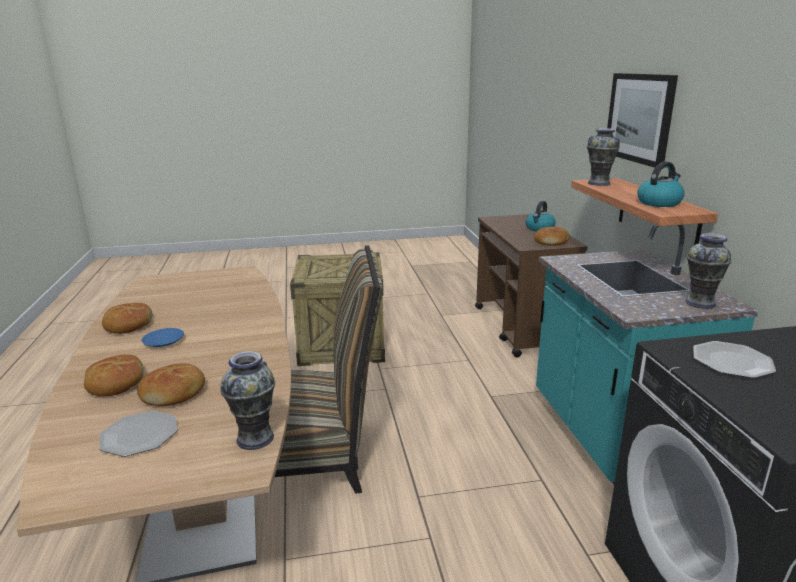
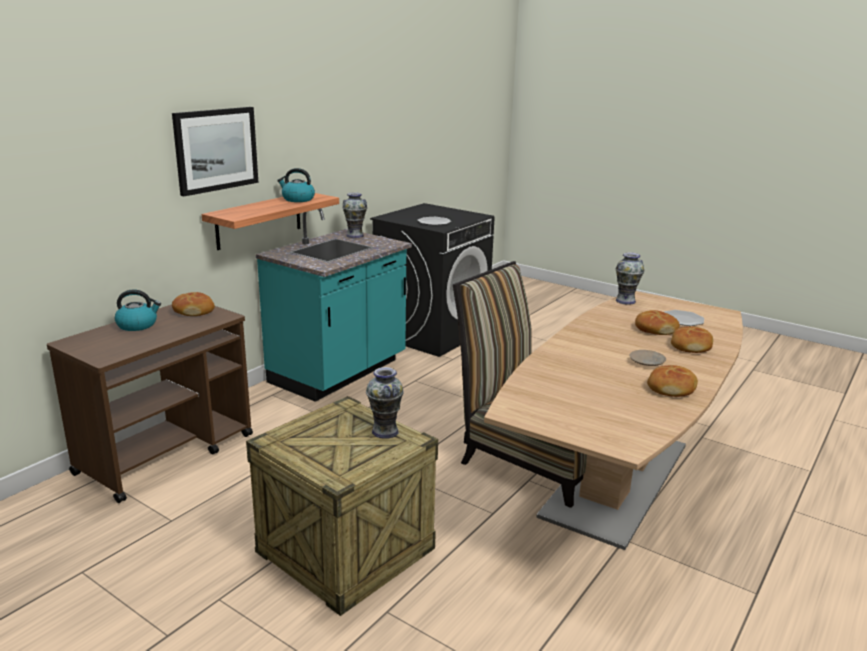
camera: 135 degrees left, 0 degrees up
blue plate [141,328,184,347] -> beige plate [629,350,666,366]
vase [587,128,620,186] -> vase moved to [366,367,404,439]

